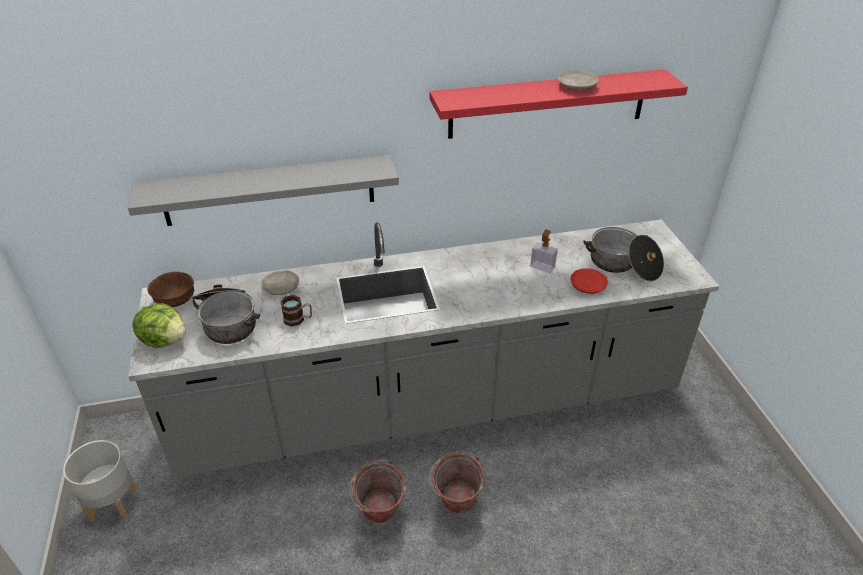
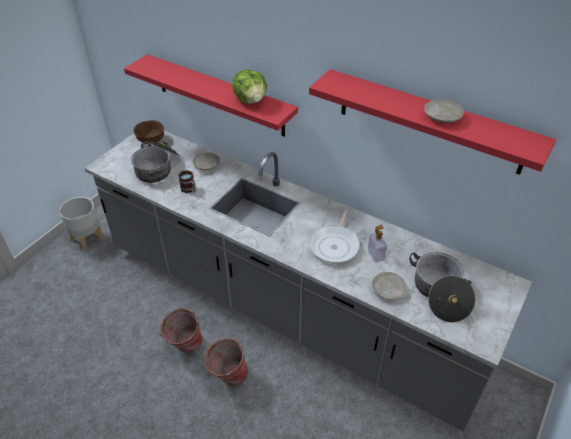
camera: 45 degrees right, 5 degrees up
grey shelf [128,155,399,226] -> red shelf [124,54,298,137]
lettuce [132,303,186,348] -> lettuce moved to [232,69,267,104]
red plate [570,268,608,294] -> beige plate [372,272,406,300]
none -> frying pan [309,209,360,263]

